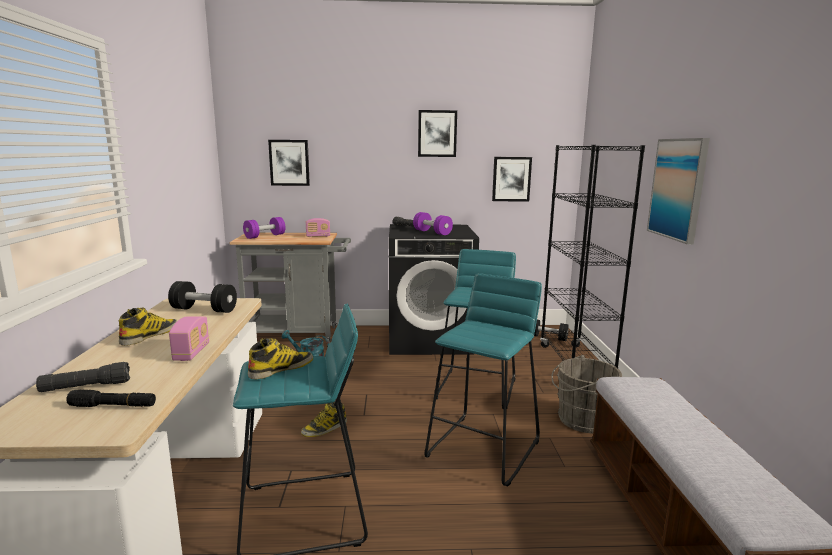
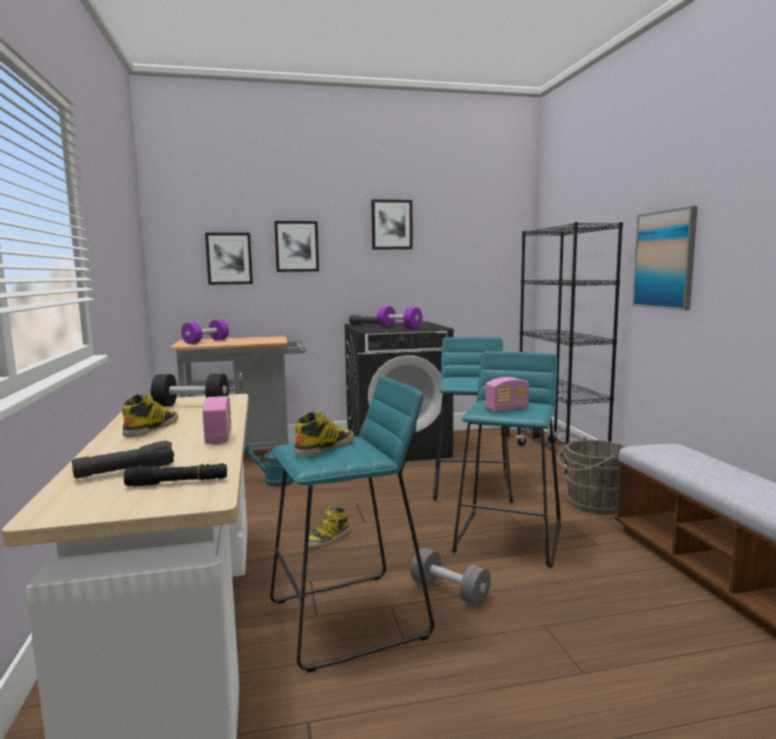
camera: 10 degrees left, 5 degrees down
radio [306,218,330,237] -> radio moved to [485,377,529,412]
picture [492,157,532,202] -> picture moved to [274,221,319,272]
none -> grey dumbbell [411,548,491,606]

